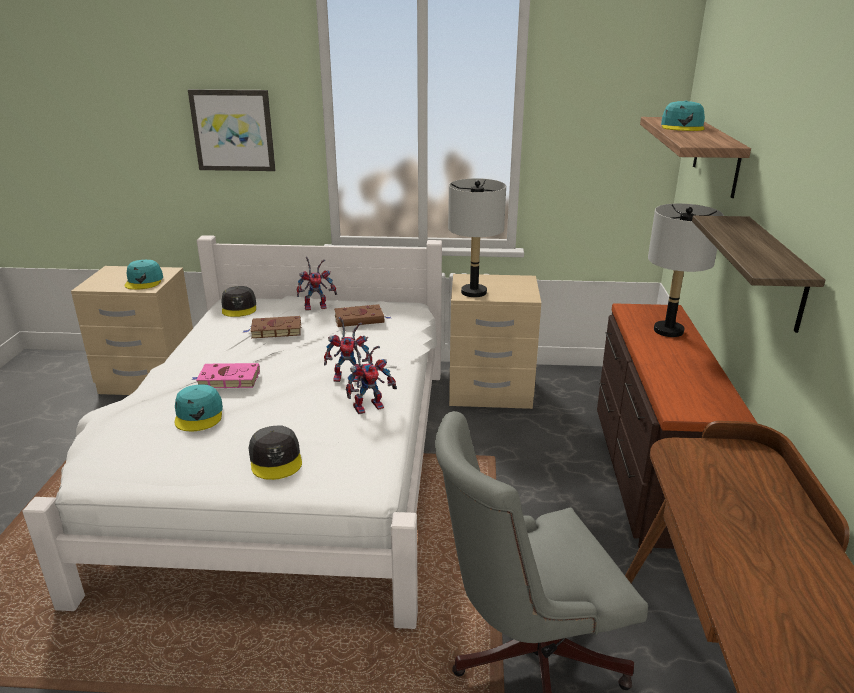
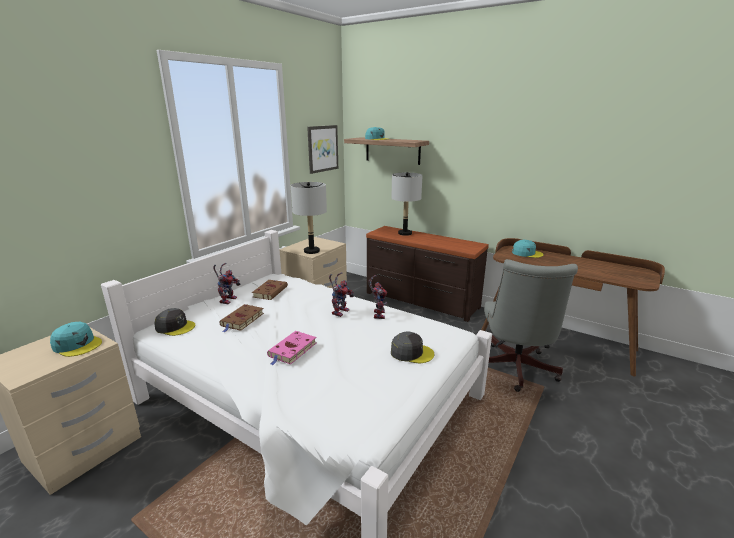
camera: 60 degrees left, 5 degrees down
turquoise cap [175,385,223,431] -> turquoise cap moved to [512,240,544,258]
picture [188,89,275,171] -> picture moved to [307,125,338,174]
shelf [692,216,825,333] -> none

